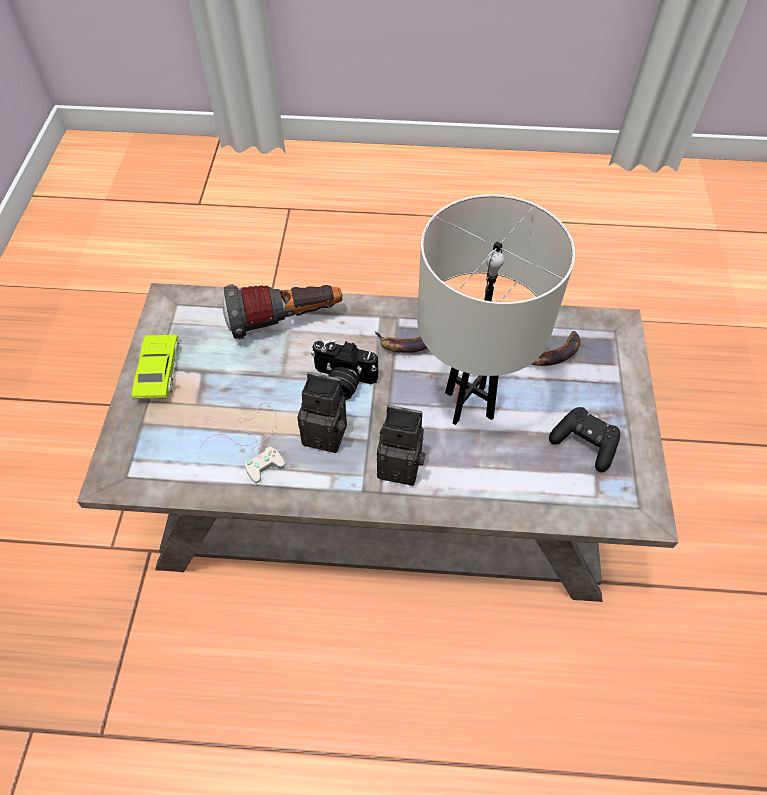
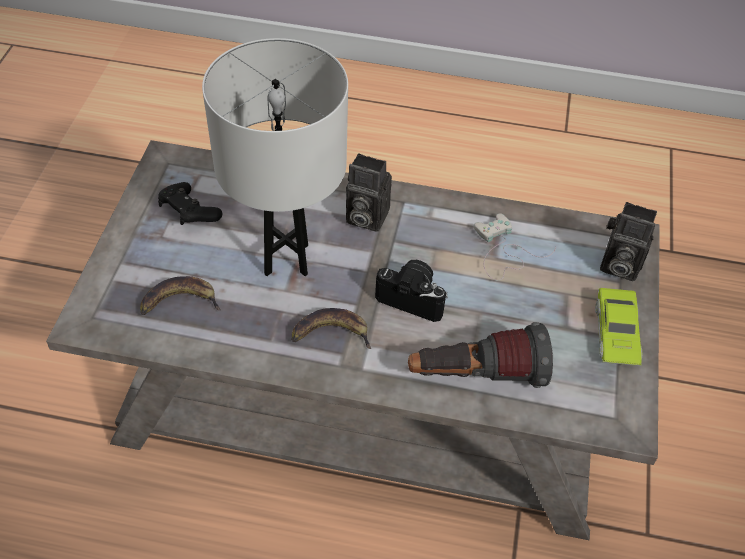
camera: 175 degrees left, 5 degrees down
camera [297,372,347,453] -> camera moved to [600,202,657,281]

